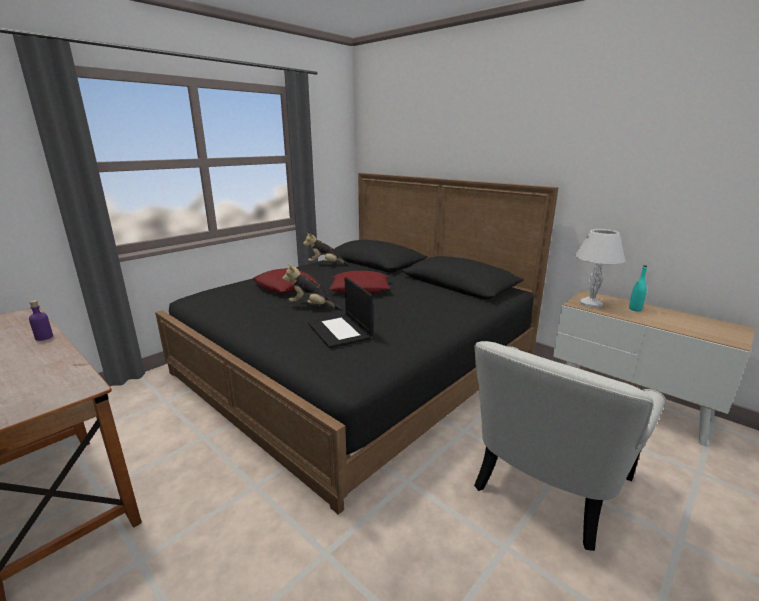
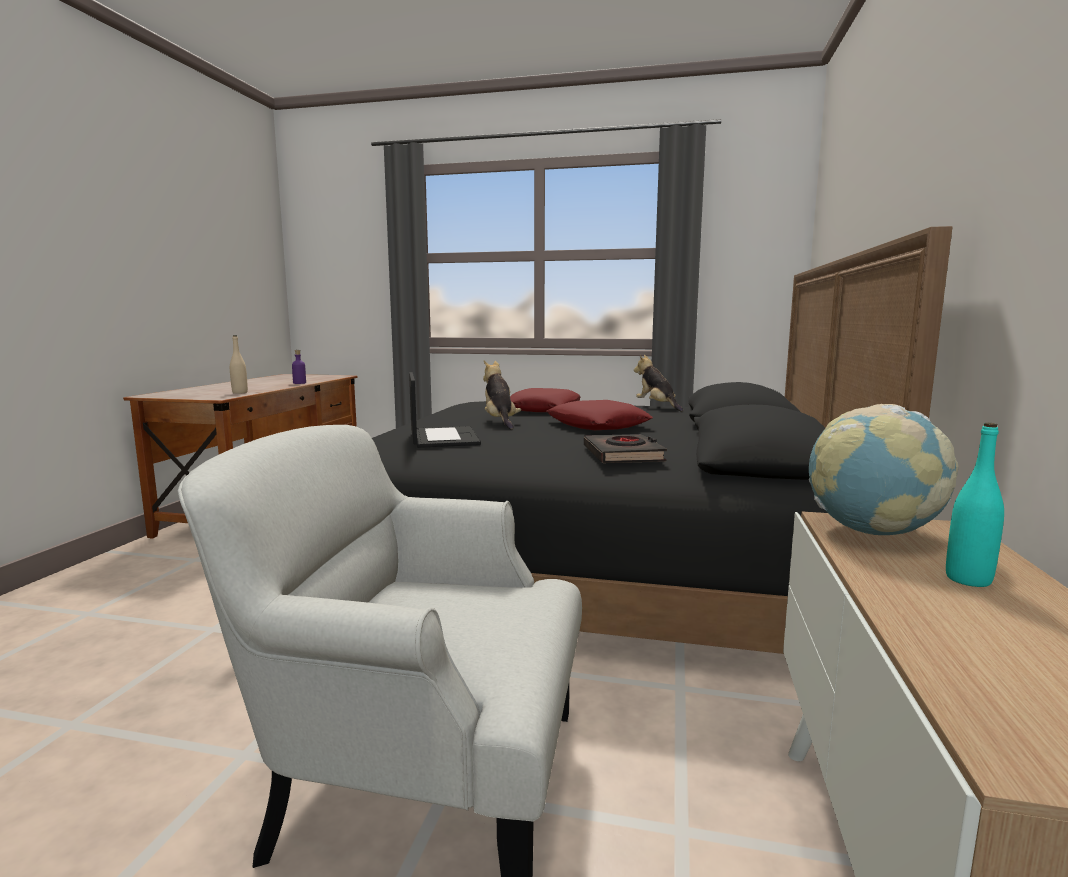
camera: 60 degrees right, 10 degrees down
laptop [308,277,373,348] -> laptop turned 135 degrees clockwise [409,372,481,448]
white table lamp [575,229,625,308] -> globe [809,404,958,535]
none -> beige bottle [230,335,248,394]
none -> black book [584,434,667,463]

